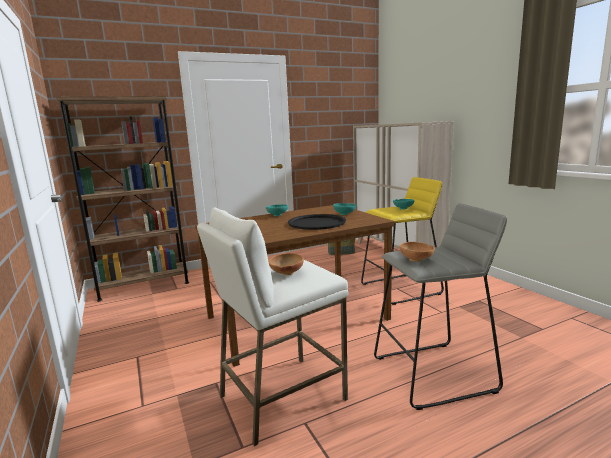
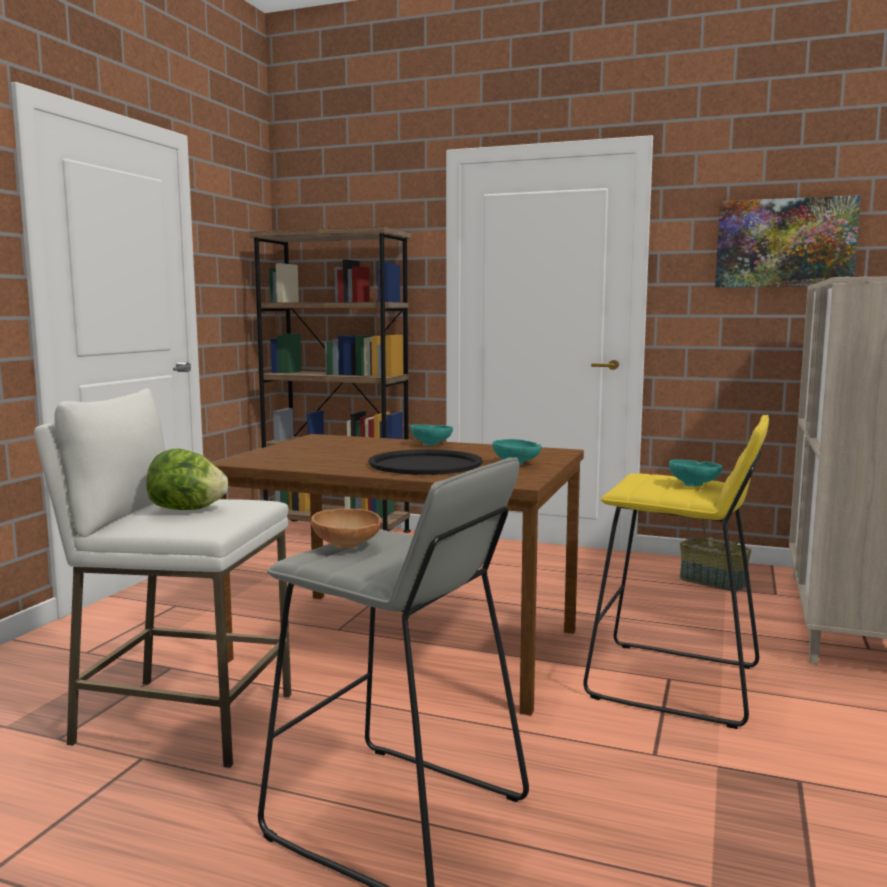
camera: 45 degrees right, 5 degrees down
brown bowl [269,253,304,275] -> lettuce [146,449,228,510]
none -> picture [715,195,861,287]

